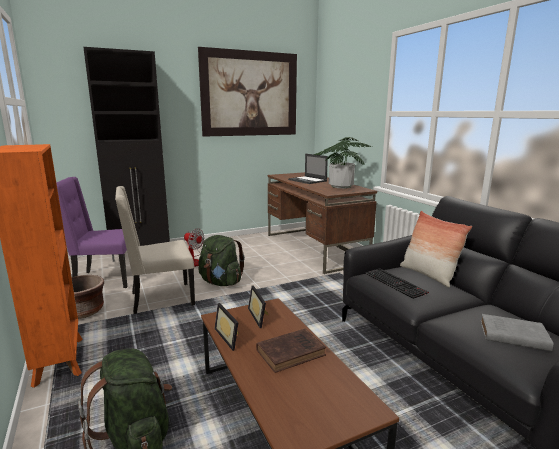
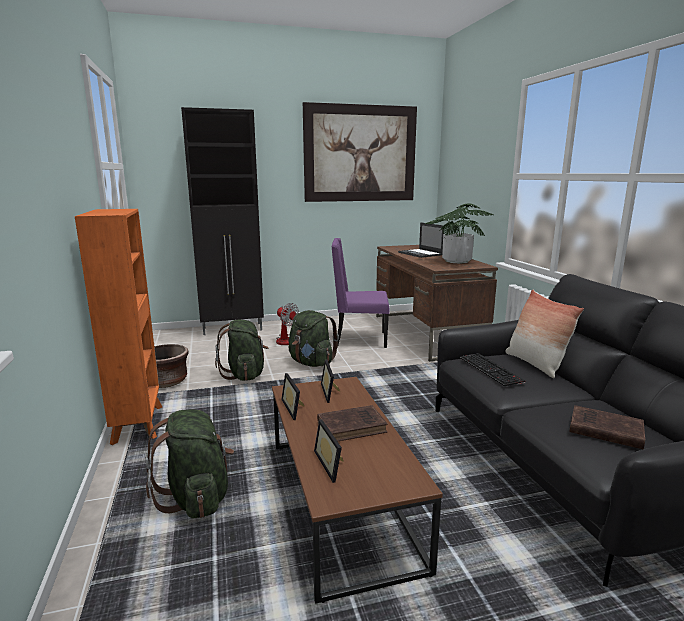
camera: 10 degrees right, 0 degrees up
purple chair [56,177,127,288] -> purple chair moved to [331,238,389,348]
beige chair [115,186,195,314] -> green backpack [215,319,269,381]
grey book [480,314,553,351] -> brown book [569,405,645,449]
none -> picture frame [314,419,344,483]

